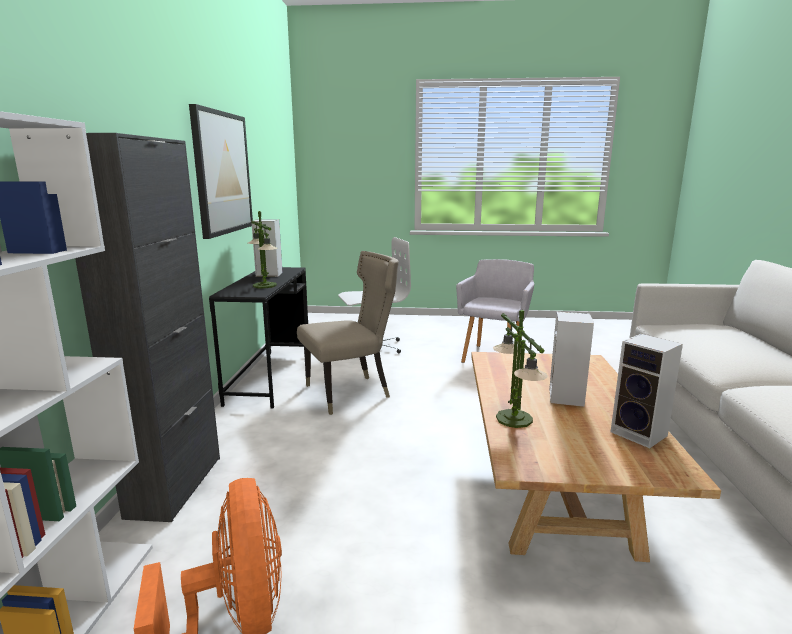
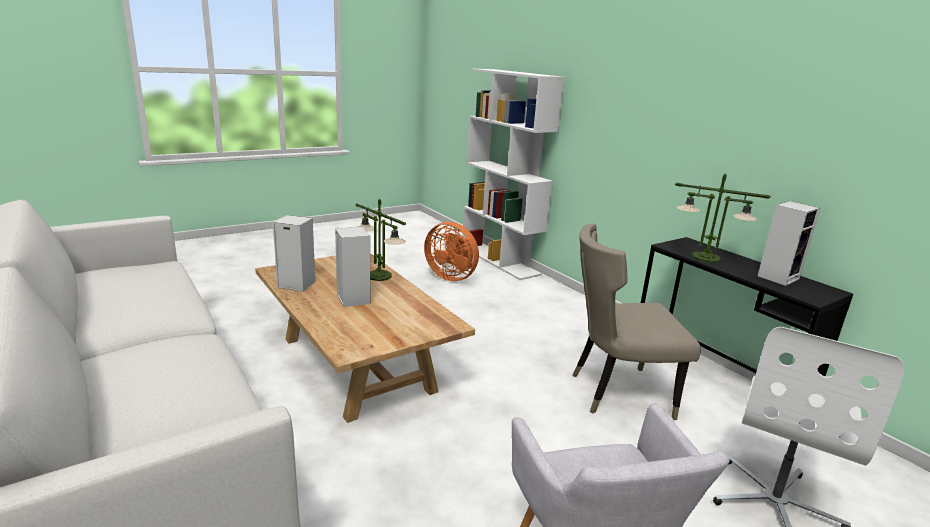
camera: 140 degrees right, 5 degrees up
black cabinet [75,133,220,522] -> none
picture [189,104,253,239] -> none
beige chair [297,251,399,415] -> beige chair turned 60 degrees clockwise [572,224,701,420]

